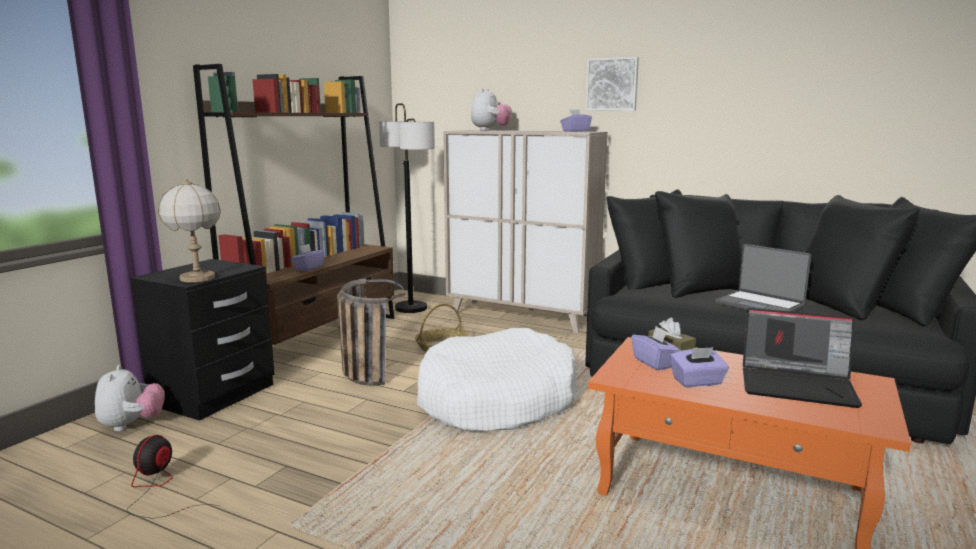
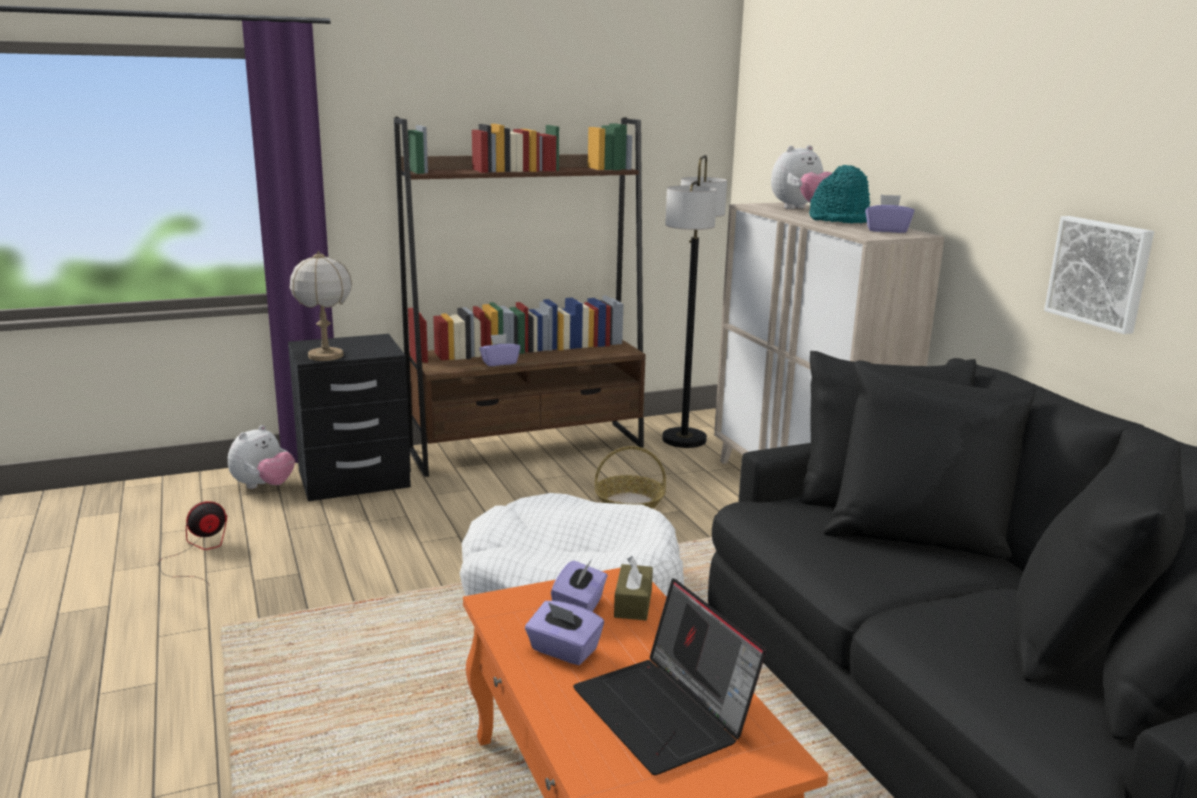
camera: 40 degrees right, 5 degrees up
basket [337,278,405,385] -> none
picture [586,57,639,111] -> picture moved to [1044,216,1154,334]
laptop [715,244,811,312] -> none
none -> turquoise hat [809,165,870,223]

